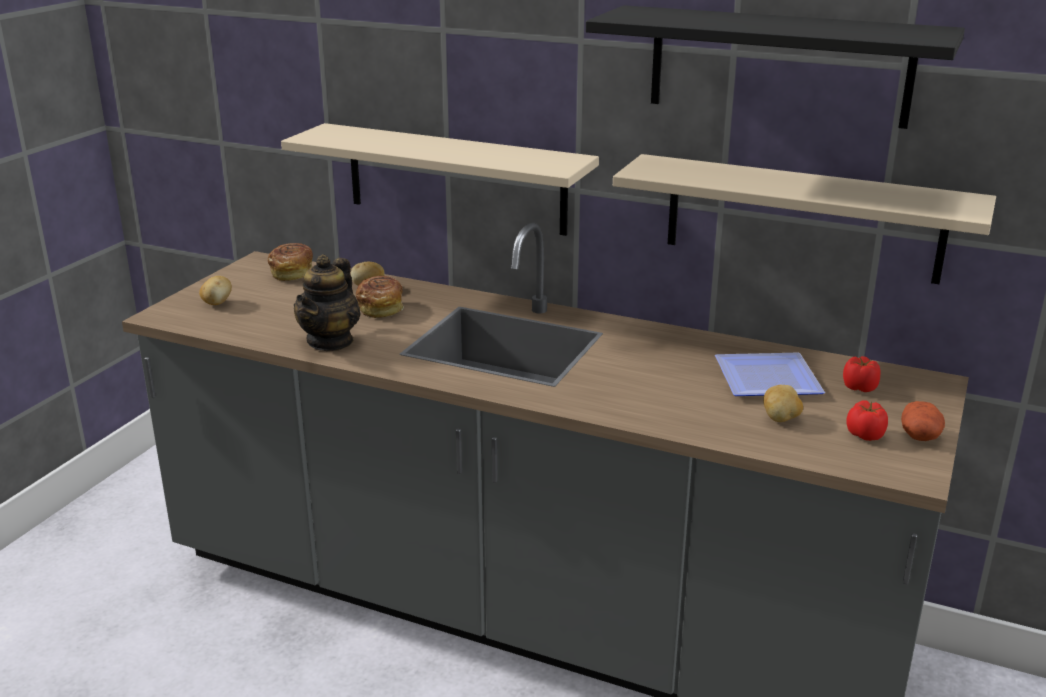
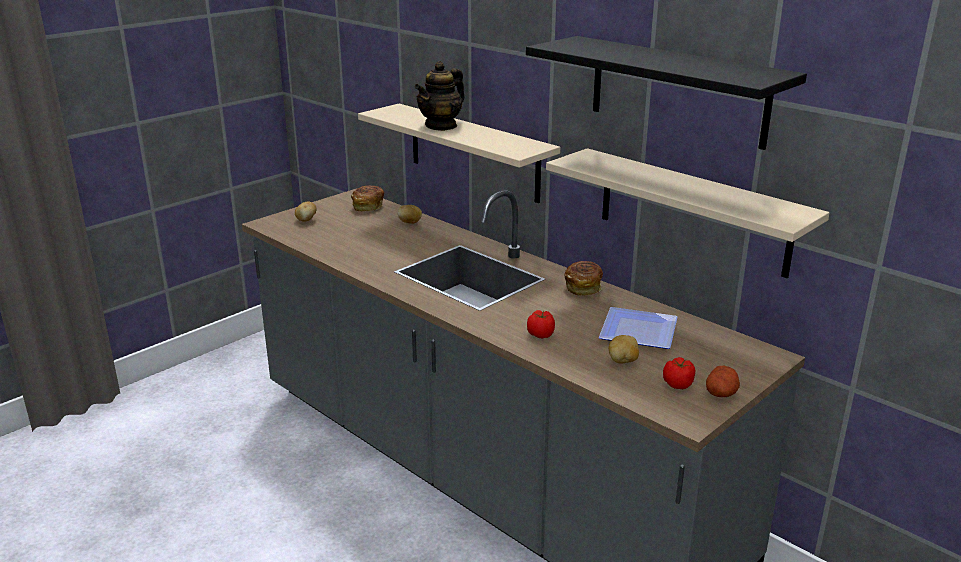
camera: 20 degrees right, 0 degrees up
teapot [294,254,361,351] -> teapot moved to [414,61,465,131]
bread [356,276,404,318] -> bread moved to [565,261,603,296]
tomato [843,356,881,392] -> tomato moved to [527,310,555,338]

